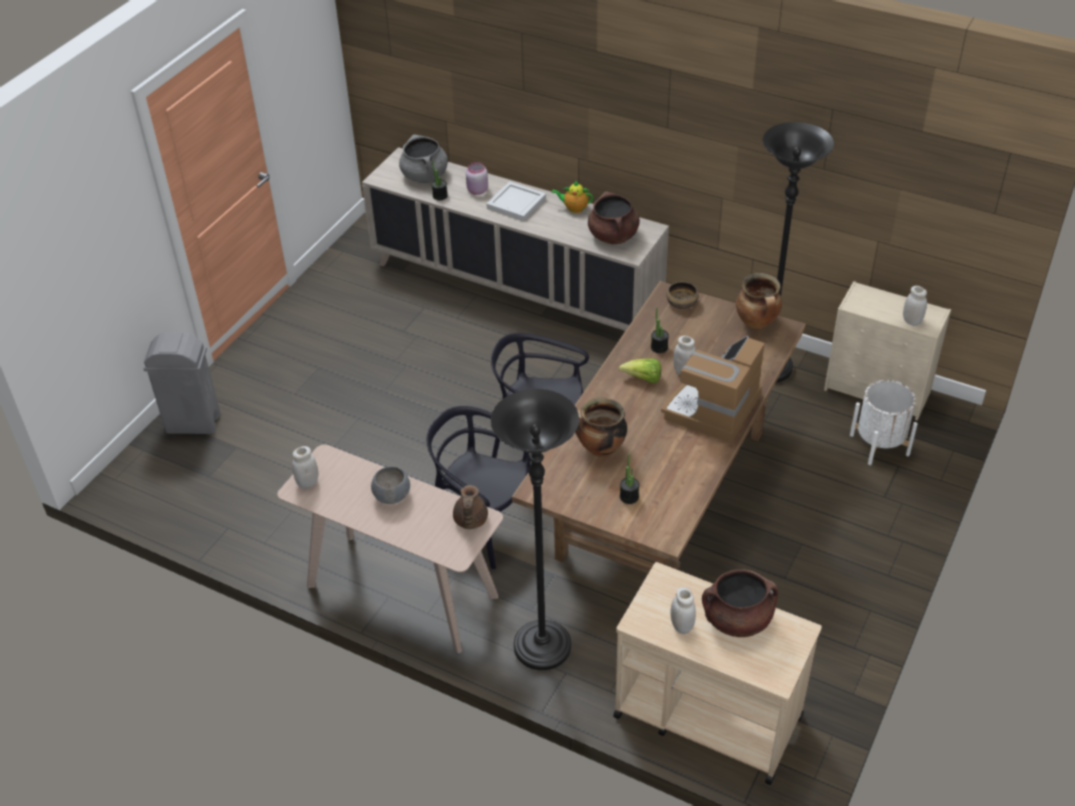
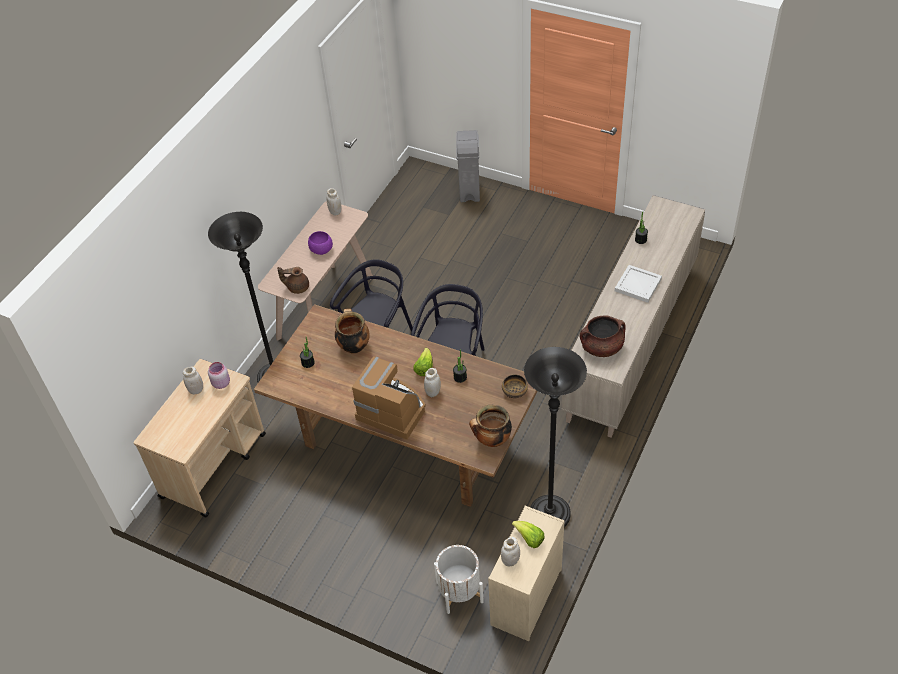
camera: 90 degrees right, 5 degrees up
grey bowl [371,466,410,504] -> purple bowl [308,231,333,255]
grey cooking pot [399,135,448,183] -> none
pink jar [466,162,488,195] -> pink jar moved to [208,362,230,389]
teapot [551,180,593,213] -> none
brown cooking pot [702,569,778,637] -> none
none -> lettuce [512,521,545,548]

